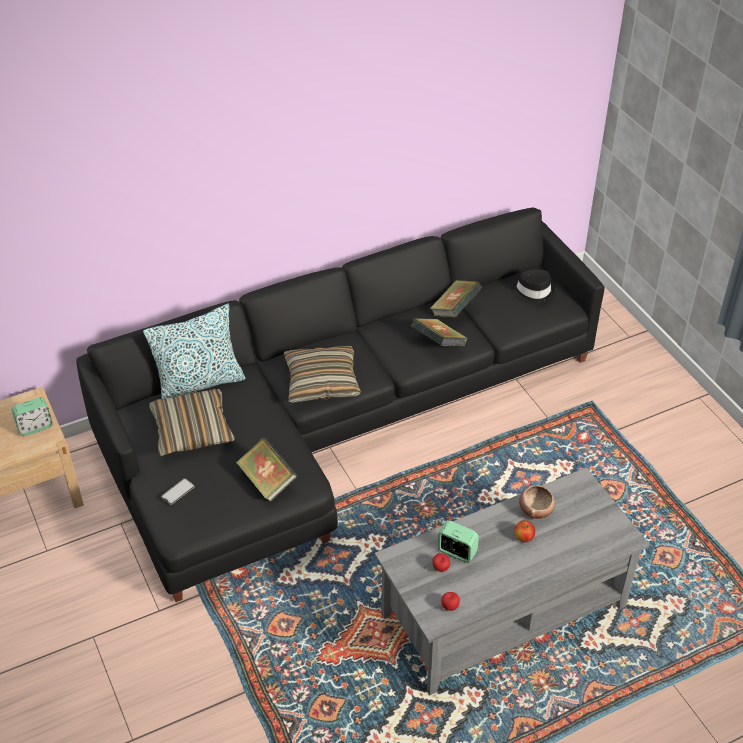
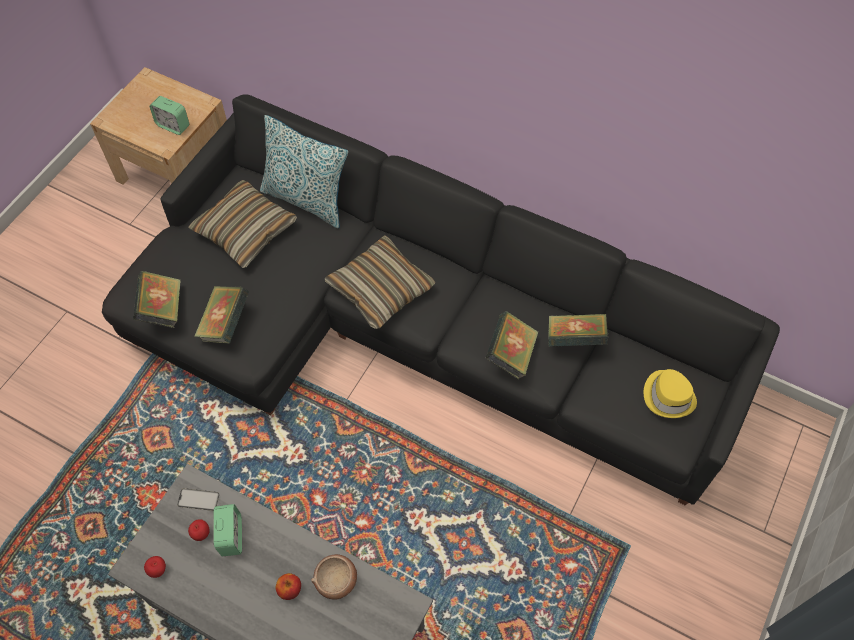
camera: 55 degrees right, 15 degrees up
phone [161,478,195,505] -> phone moved to [177,488,219,511]
black hat [511,270,556,303] -> yellow hat [644,369,697,418]
none -> book [133,271,181,328]

